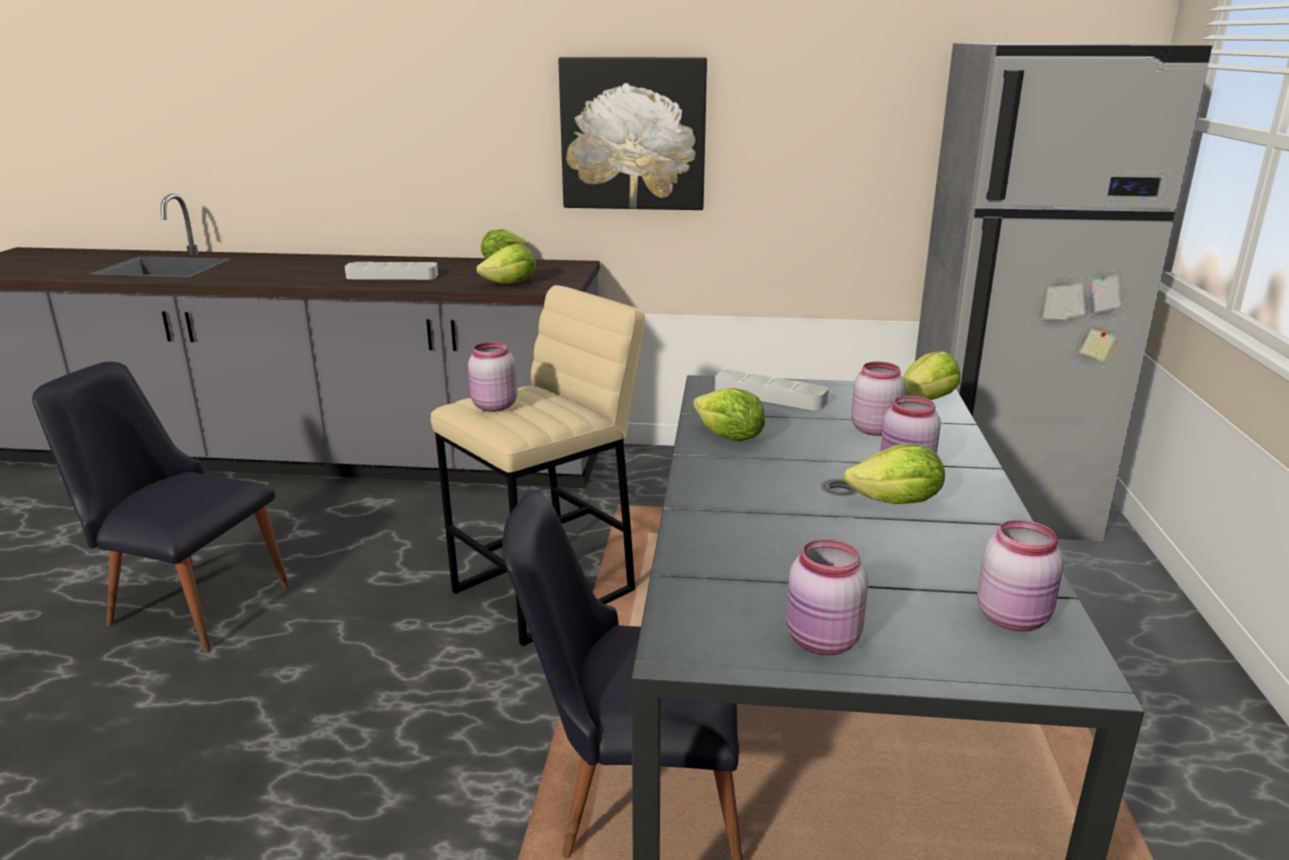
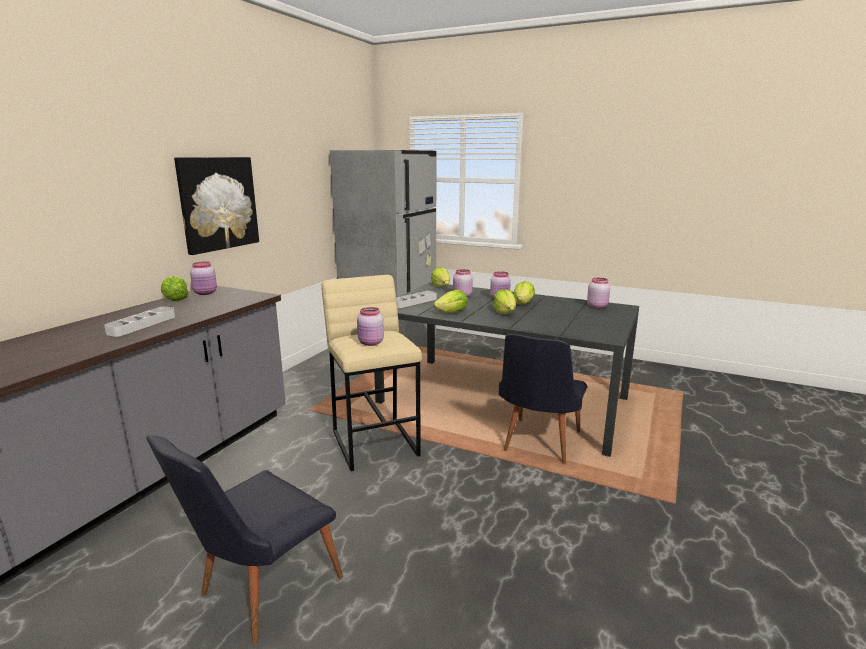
camera: 70 degrees left, 5 degrees down
lettuce [476,244,536,284] -> lettuce moved to [493,289,516,314]
pink jar [786,539,868,655] -> pink jar moved to [190,262,217,295]

